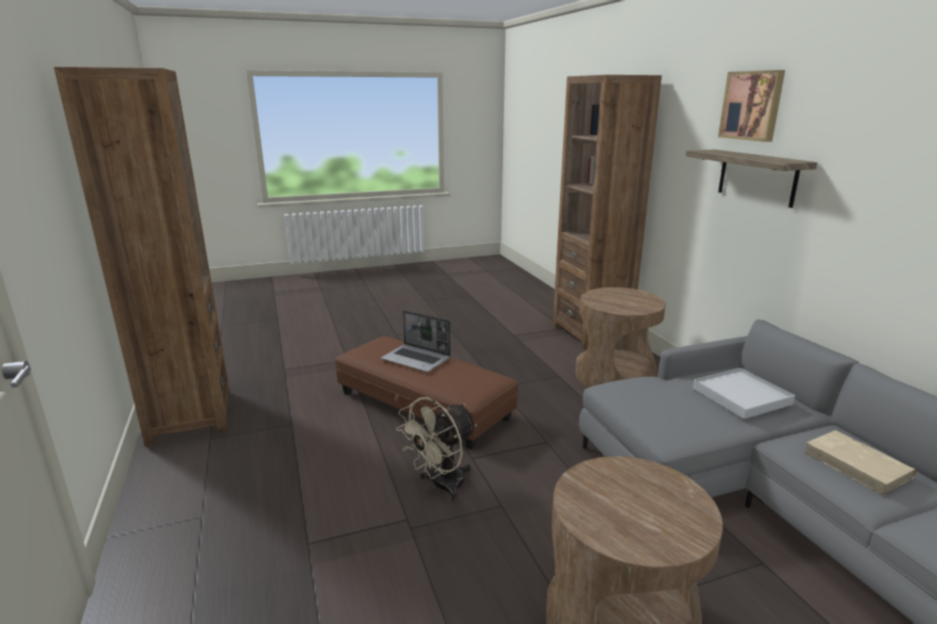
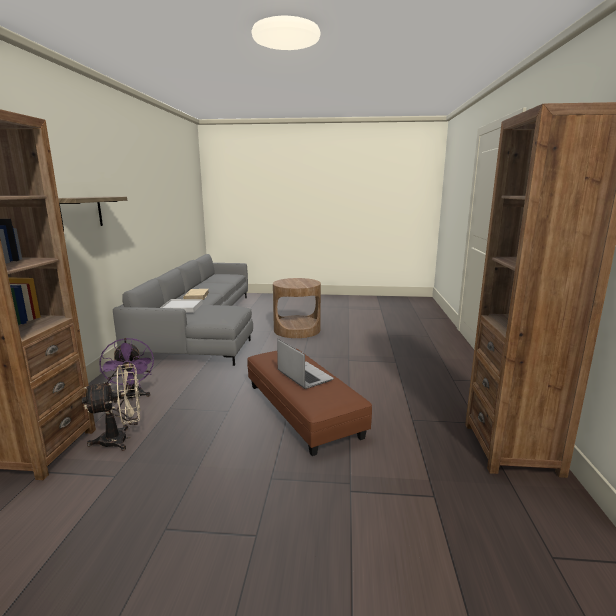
camera: 155 degrees left, 5 degrees down
beige fan [396,397,477,501] -> beige fan moved to [82,364,141,451]
brown side table [575,287,666,388] -> purple fan [99,338,154,403]
picture [718,70,785,142] -> none

